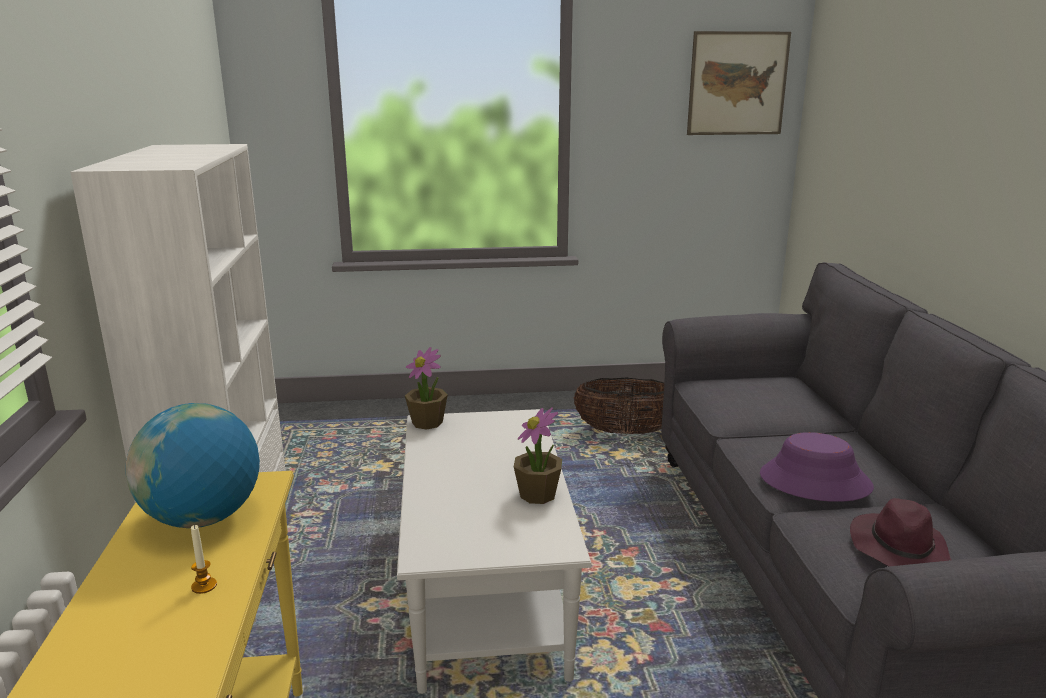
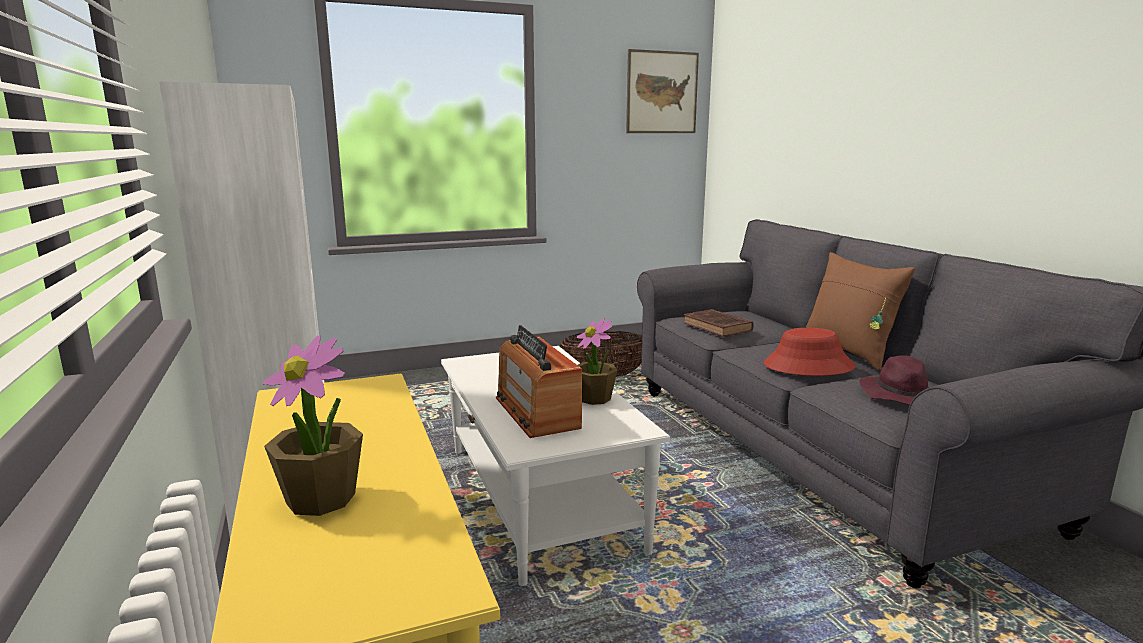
camera: 15 degrees left, 5 degrees down
globe [126,403,260,528] -> none
candle [191,525,217,594] -> none
potted plant [405,347,448,430] -> potted plant moved to [263,335,363,516]
purple hat [760,432,874,502] -> red hat [763,328,856,376]
none -> radio [496,325,582,438]
none -> brown book [683,309,754,337]
none -> brown pillow [806,252,915,370]

